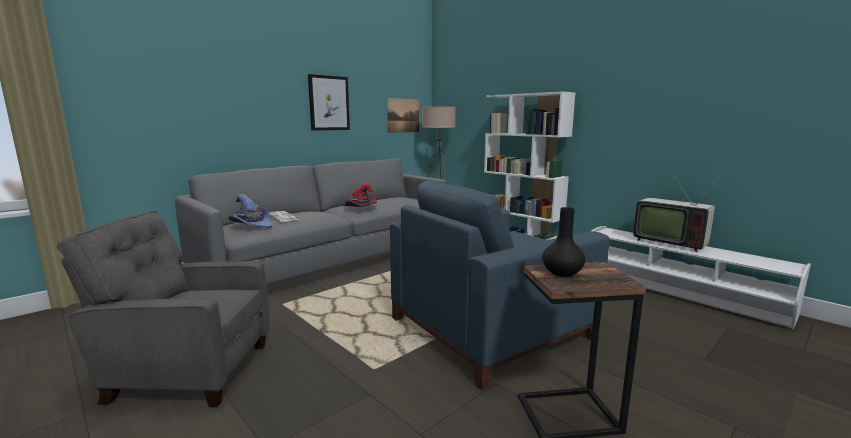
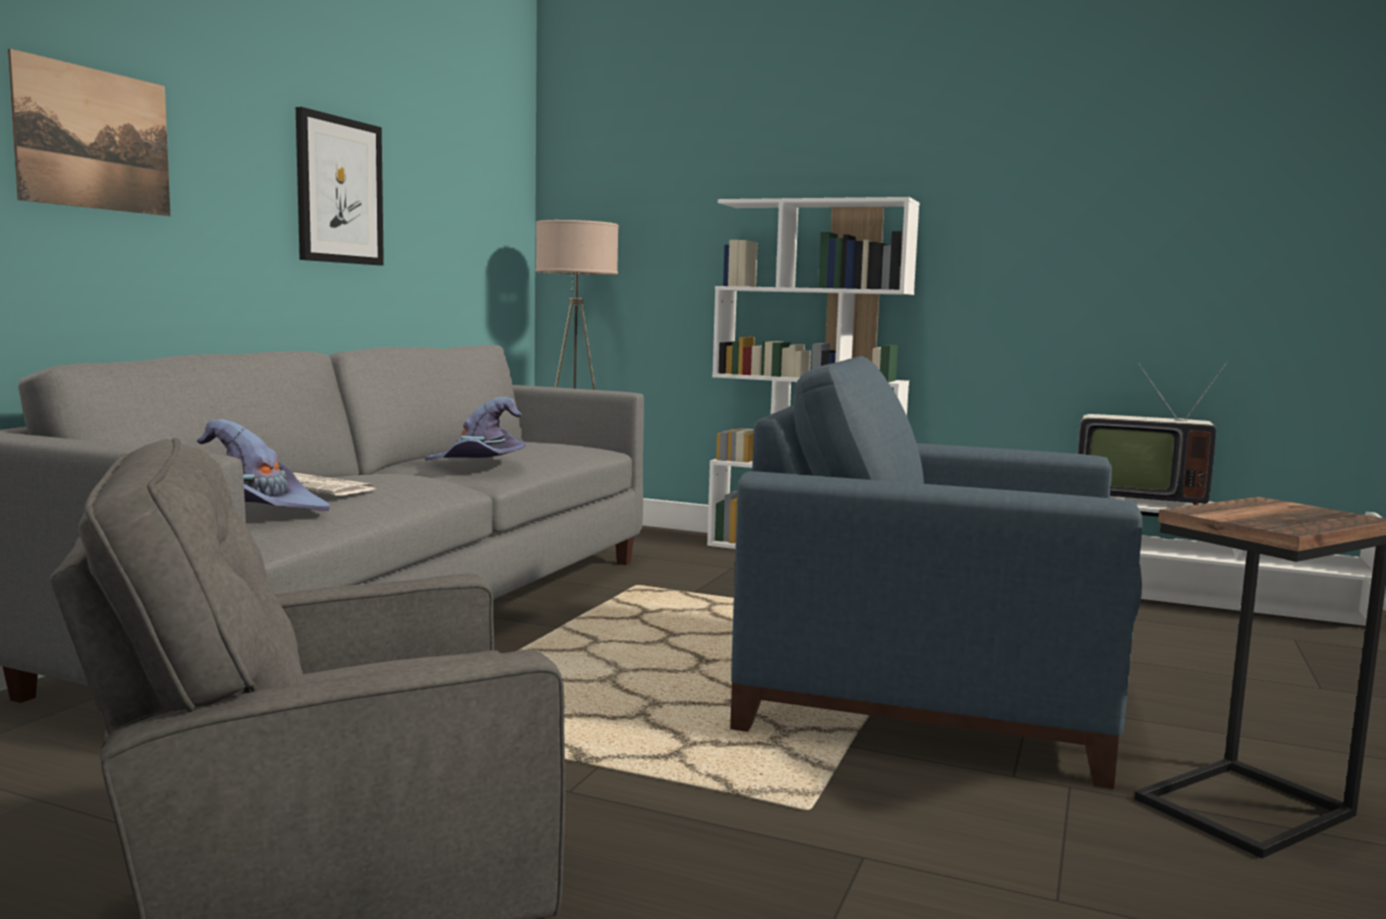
camera: 25 degrees left, 5 degrees down
red hat [343,184,377,207] -> purple hat [425,397,526,461]
picture [387,98,419,133] -> picture moved to [8,49,170,216]
blue armchair [390,180,610,391] -> blue armchair turned 75 degrees clockwise [730,356,1142,789]
black vase [542,207,585,277] -> none

